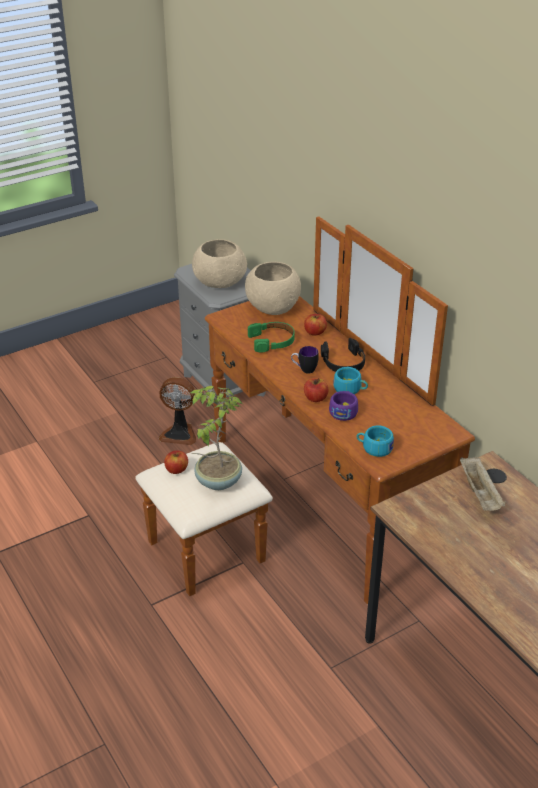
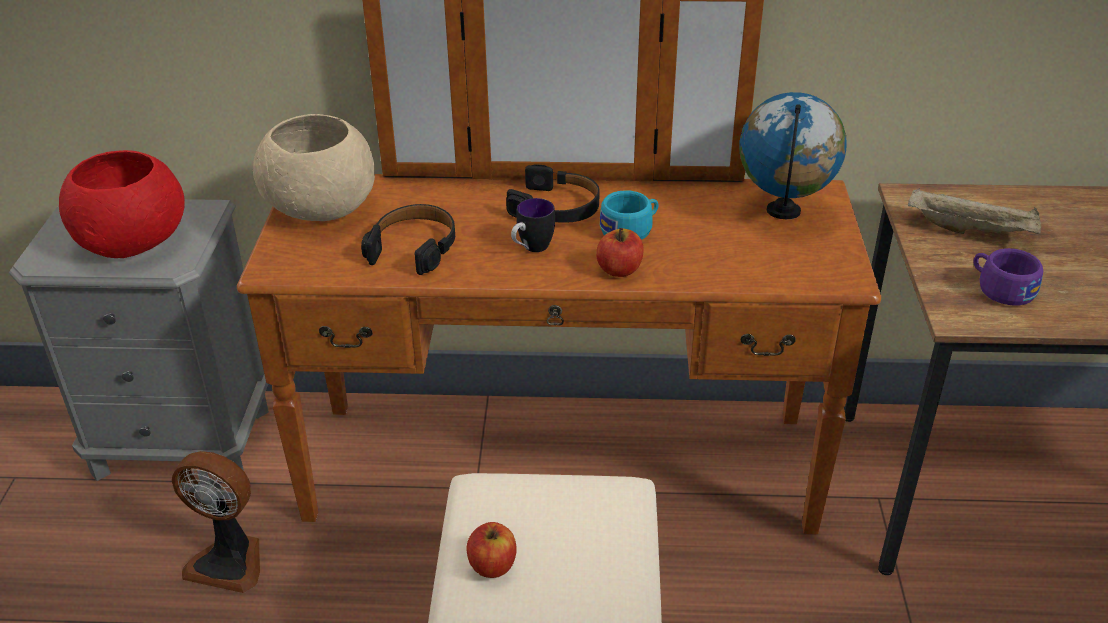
camera: 55 degrees left, 0 degrees up
fan [159,377,196,445] -> fan turned 60 degrees clockwise [172,451,260,593]
potted plant [190,386,243,490] -> none
beige bowl [192,239,247,288] -> red bowl [59,150,185,258]
green headphones [248,322,295,352] -> black headphones [361,204,455,275]
apple [304,314,327,335] -> none
purple cup [329,391,358,421] -> purple cup moved to [973,248,1043,306]
turquoise cup [357,425,394,457] -> none
none -> globe [739,92,847,219]

